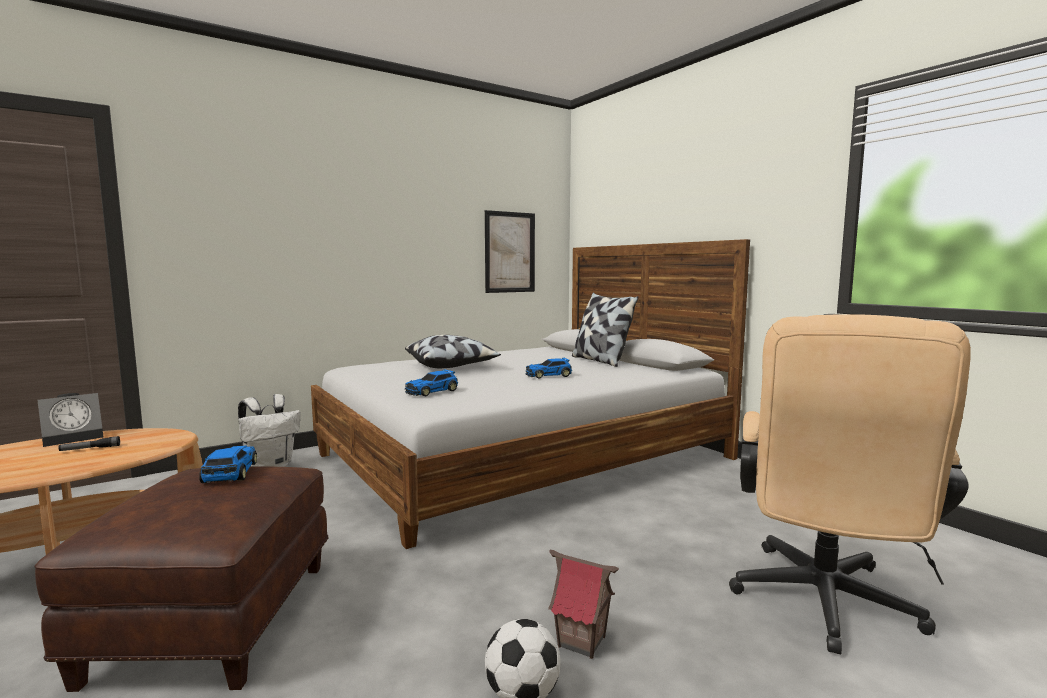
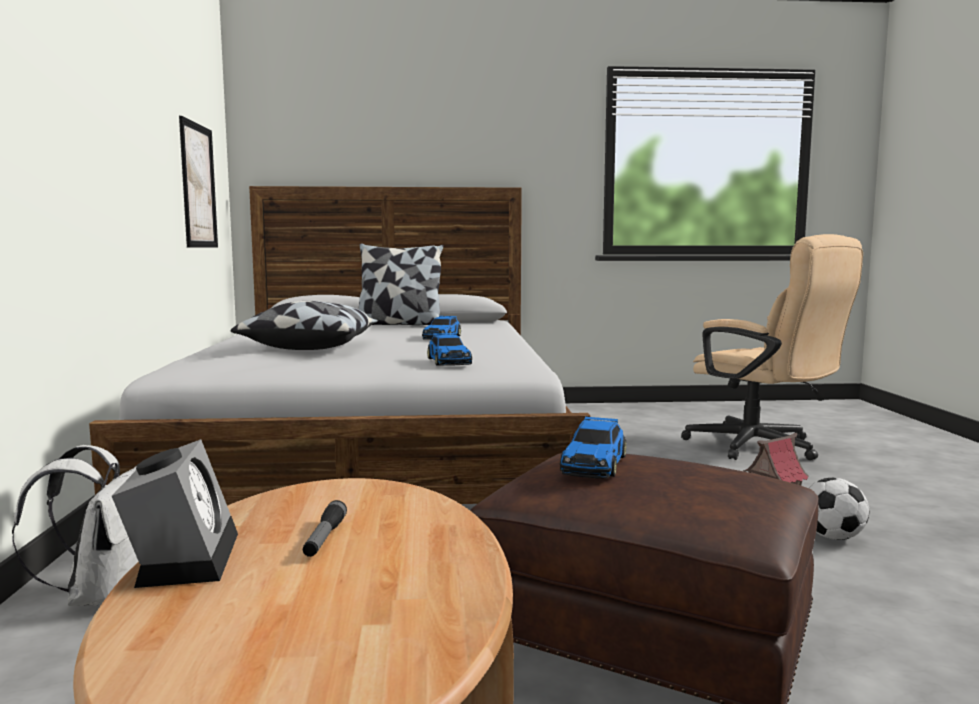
camera: 60 degrees left, 0 degrees up
toy car [199,445,257,483] -> toy car turned 90 degrees counterclockwise [560,417,626,479]

